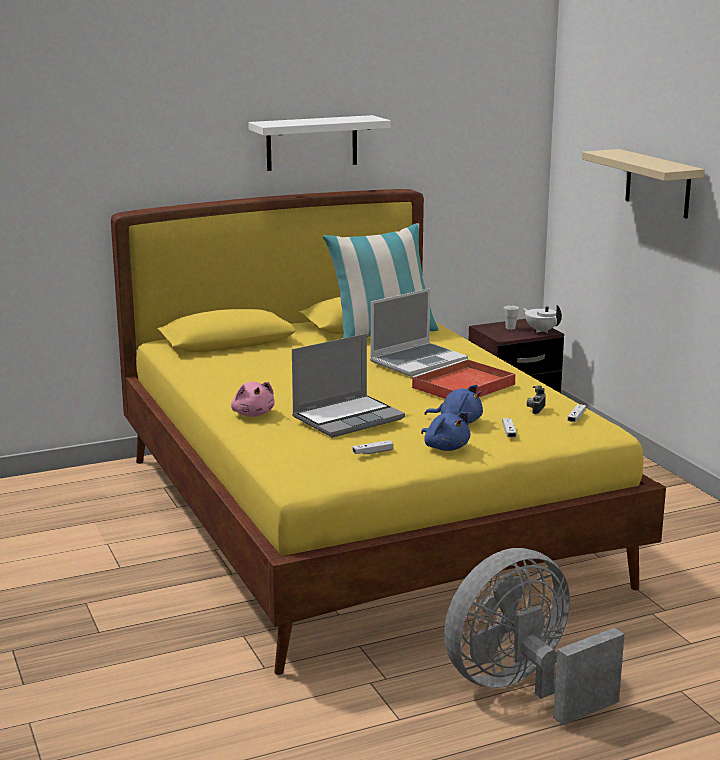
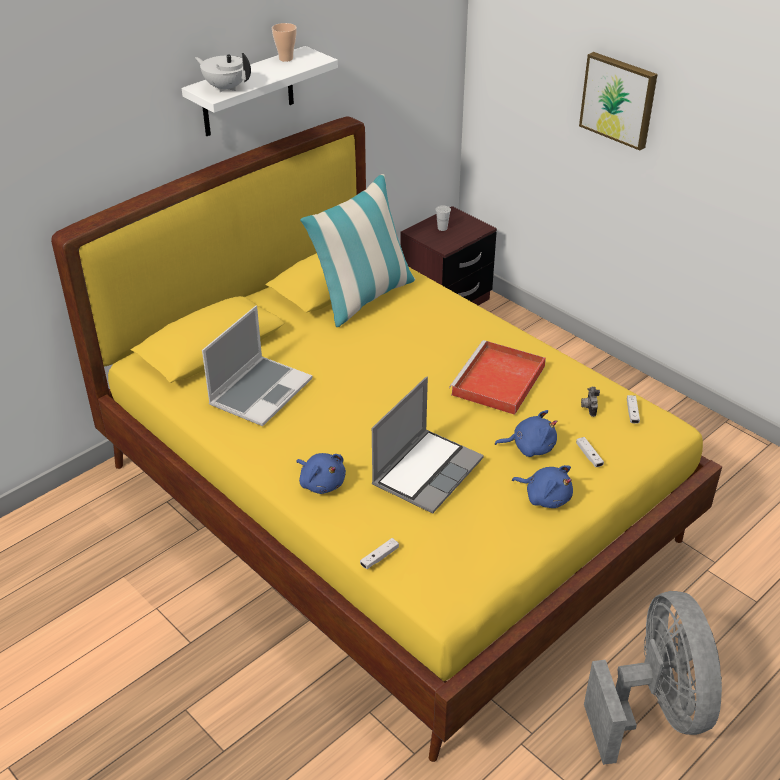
camera: 20 degrees left, 20 degrees up
pink plush toy [231,381,275,417] -> blue plush toy [297,453,346,494]
white game controller [352,440,393,455] -> white game controller moved to [360,538,399,569]
laptop [370,288,468,377] -> laptop moved to [202,306,312,426]
grey fan [444,548,624,725] -> grey fan turned 135 degrees clockwise [584,591,722,765]
white teapot [523,305,562,333] -> white teapot moved to [195,53,251,92]
beige shelf [582,149,705,219] -> picture [579,52,658,151]
none -> cup [272,23,297,62]

